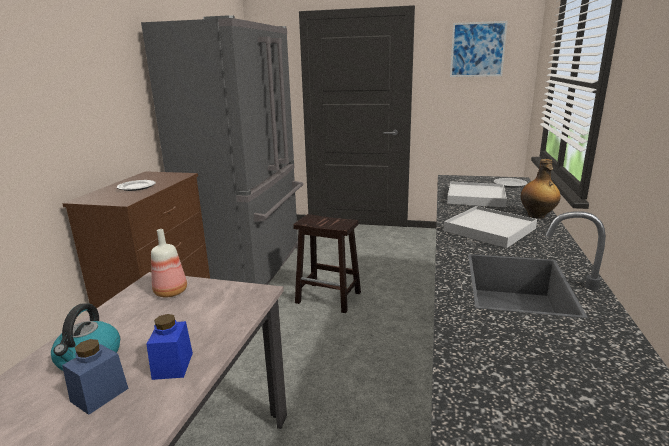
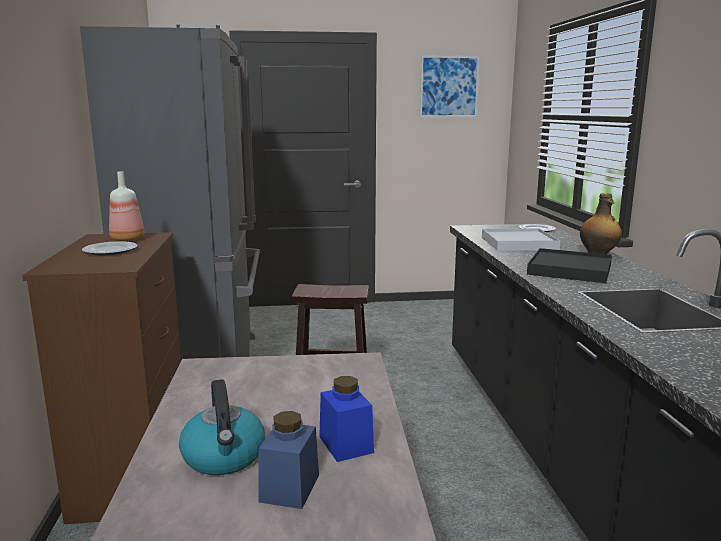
camera: 20 degrees left, 5 degrees down
bottle [151,229,187,297] -> bottle moved to [109,171,145,241]
white tray [444,206,537,248] -> black tray [527,248,612,283]

